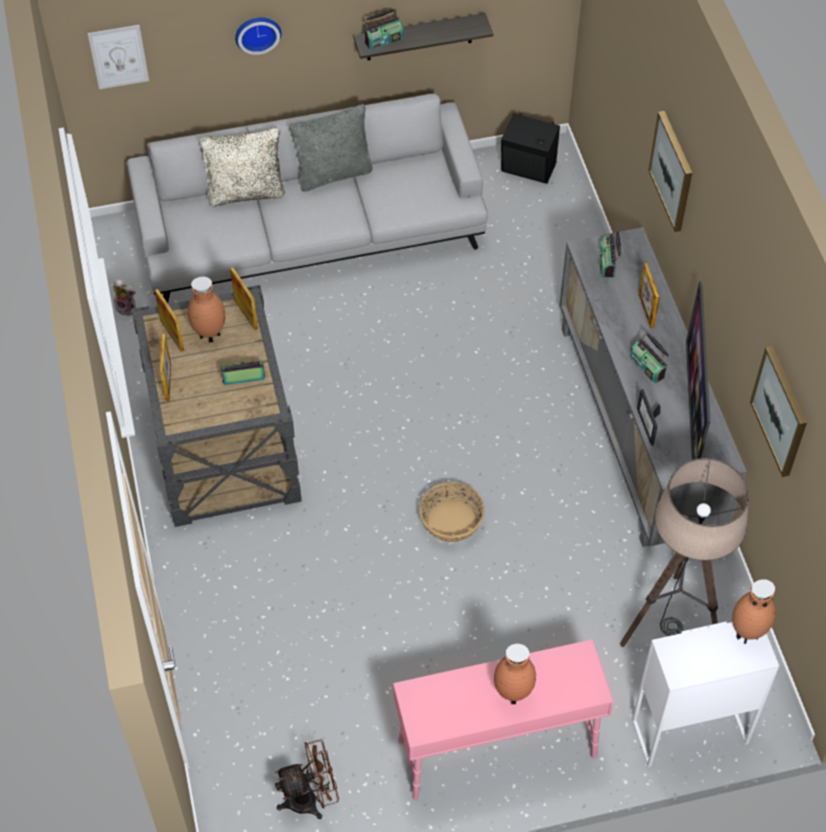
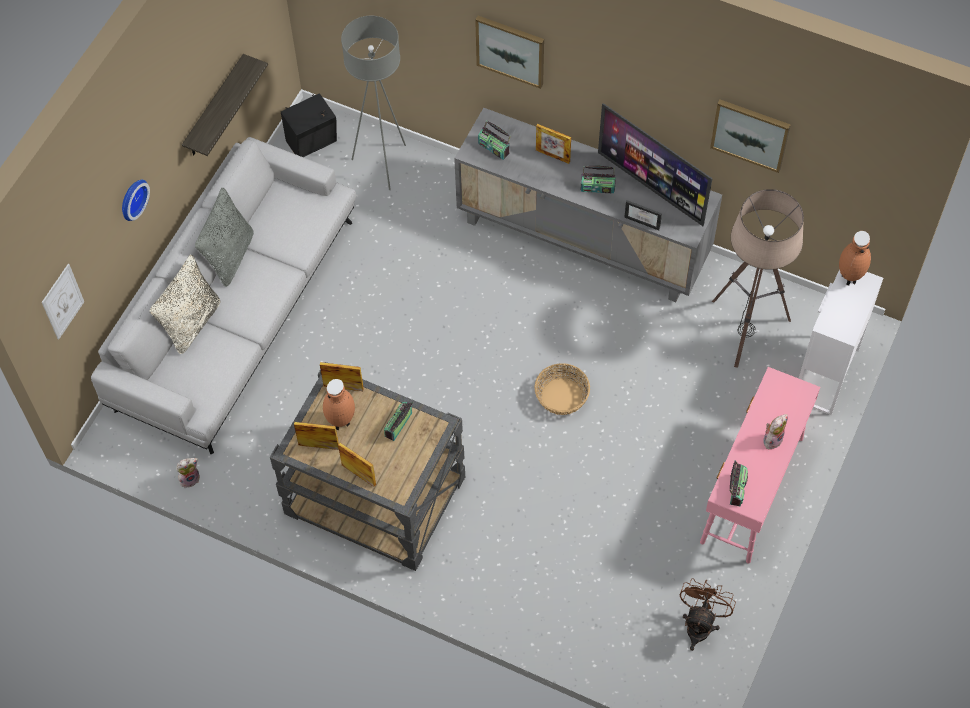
camera: 50 degrees left, 5 degrees up
radio [364,8,403,50] -> radio moved to [729,460,748,506]
brown vase [494,644,536,704] -> plush toy [763,414,788,449]
none -> grey floor lamp [341,16,406,190]

